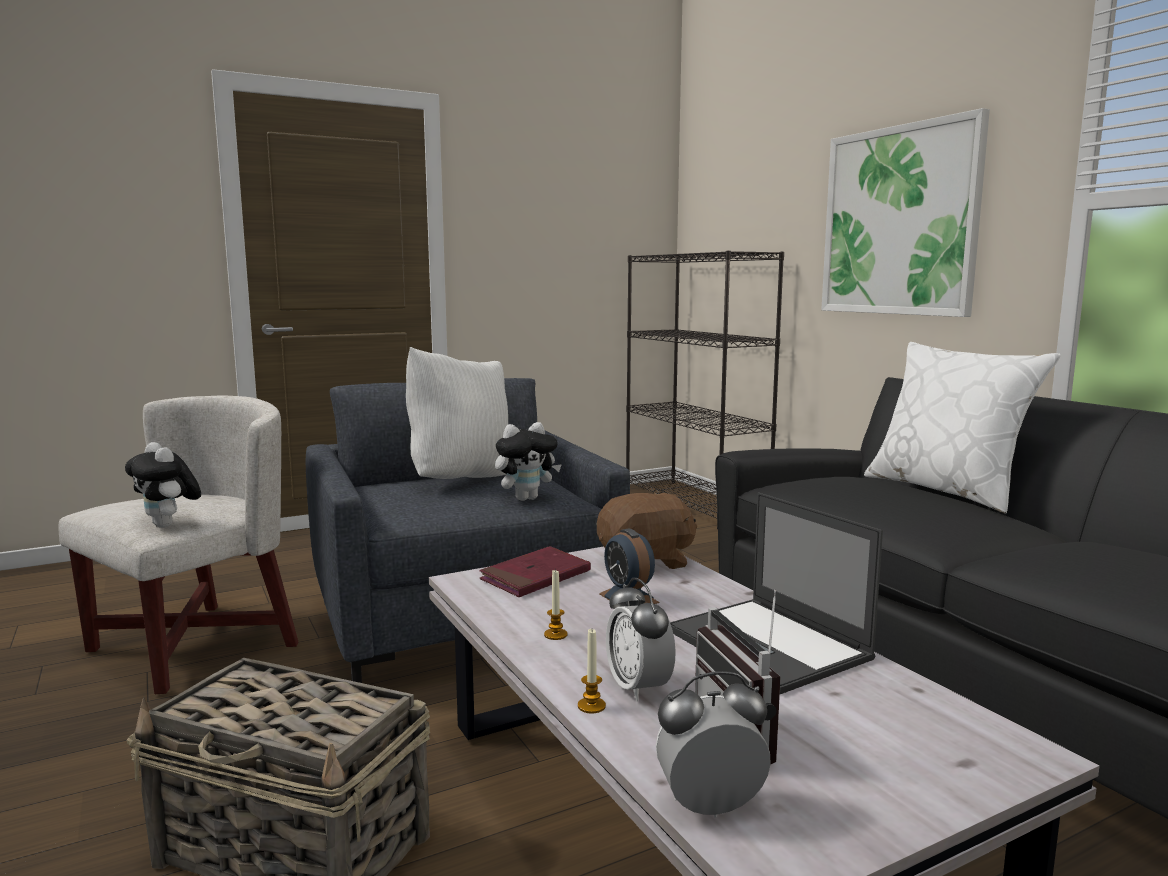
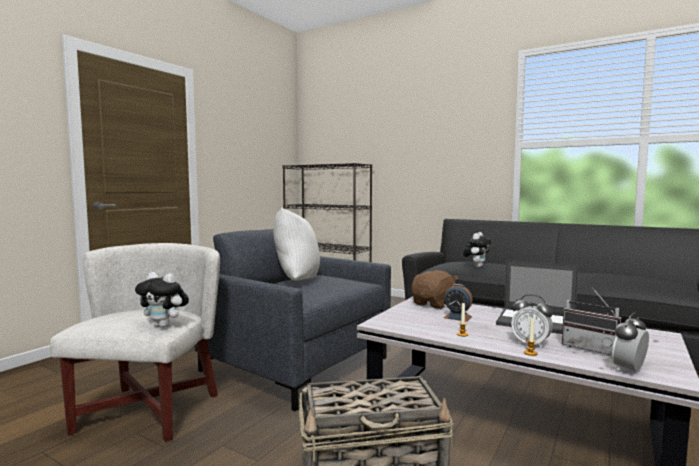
camera: 30 degrees left, 5 degrees down
red book [479,546,591,597] -> none
plush toy [495,422,562,501] -> plush toy moved to [463,232,491,268]
picture [821,108,990,317] -> none
white pillow [864,342,1061,514] -> none

